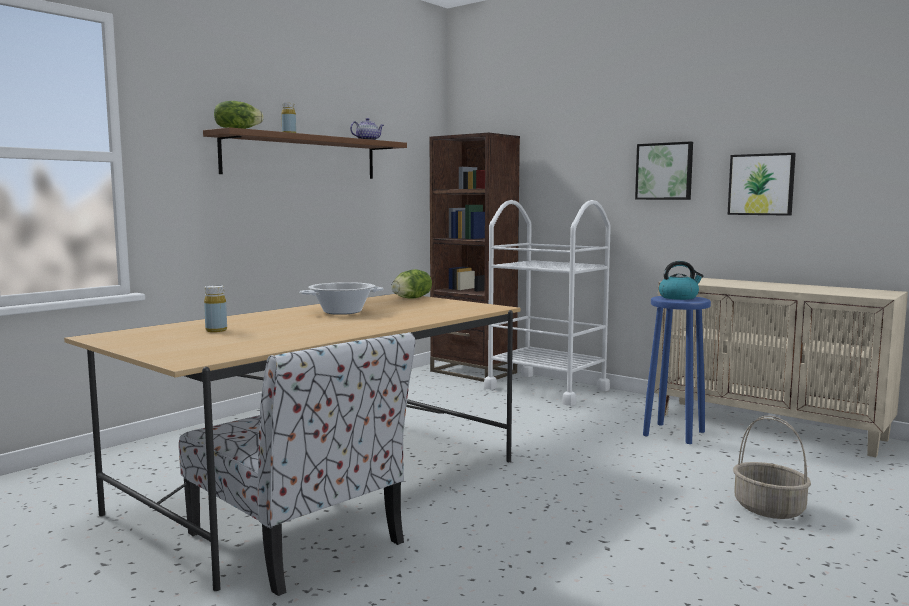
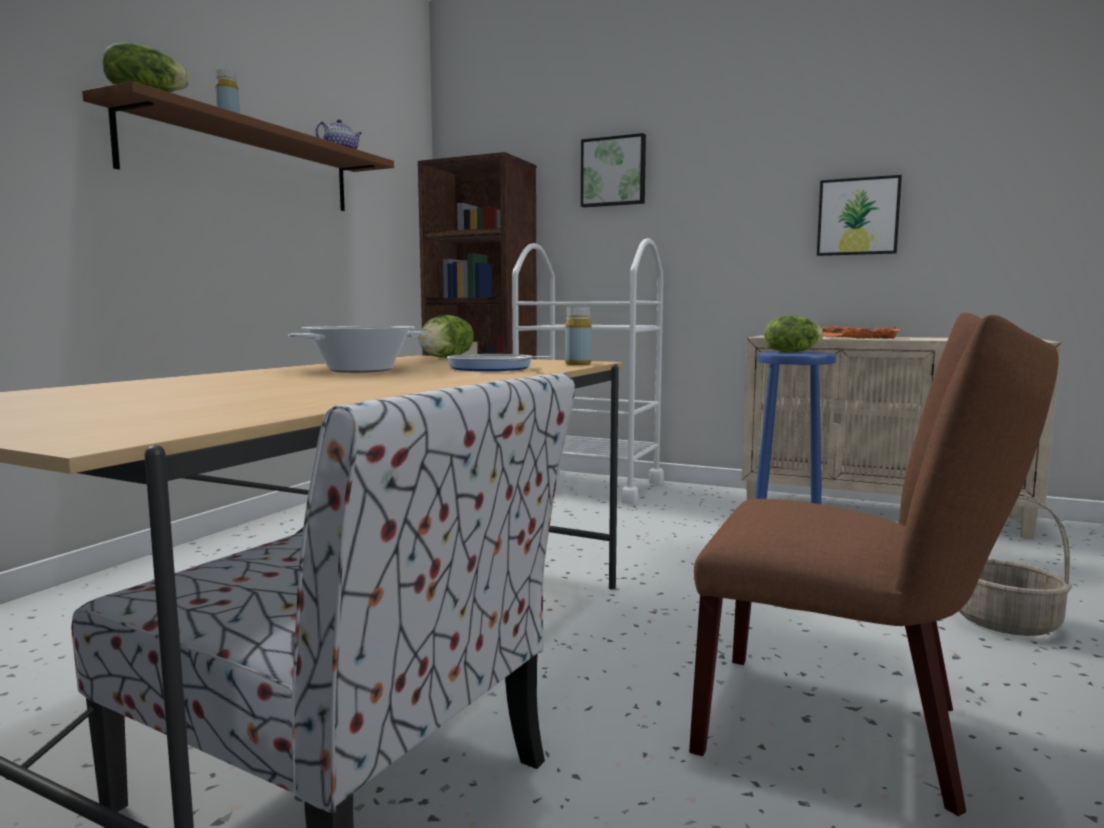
camera: 15 degrees left, 0 degrees up
yellow bottle [204,285,227,332] -> yellow bottle moved to [565,307,592,365]
picture [635,141,693,200] -> picture moved to [581,133,646,207]
kettle [659,261,704,300] -> lettuce [764,315,823,353]
none -> frying pan [447,354,553,371]
none -> brown chair [689,313,1059,816]
none -> orange tray [821,326,901,339]

